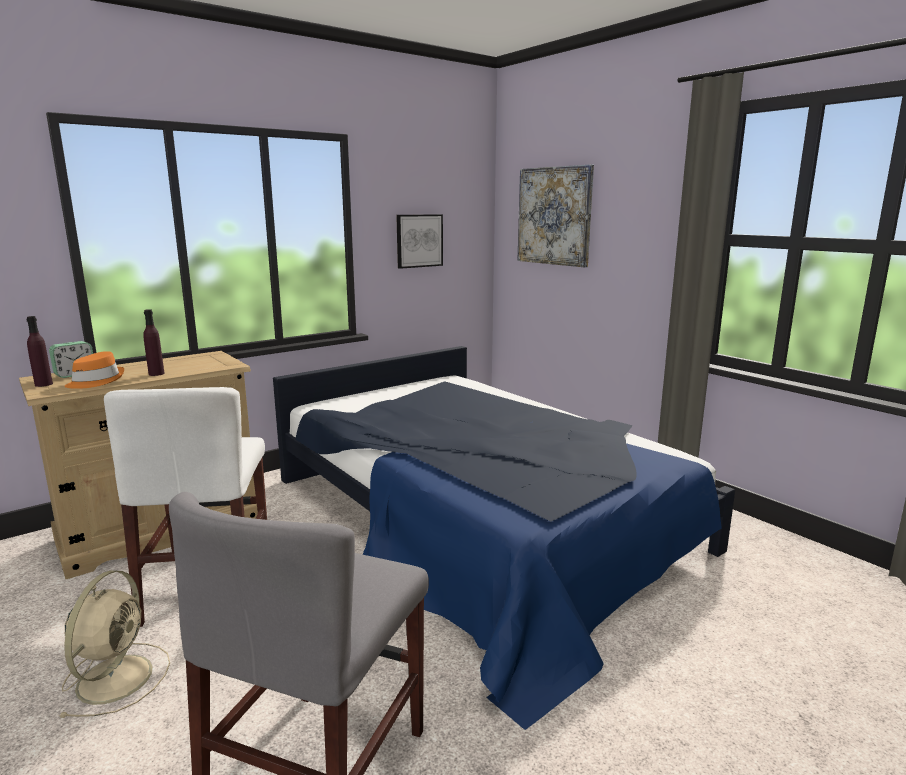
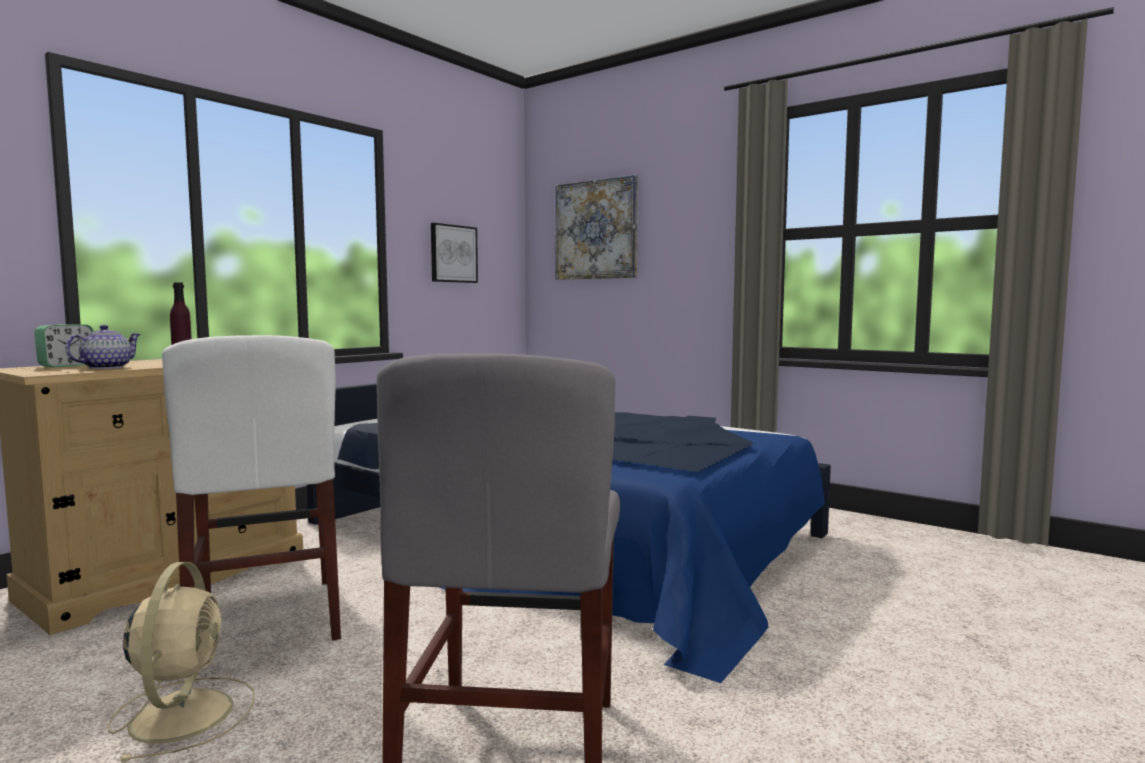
camera: 15 degrees left, 10 degrees down
purple bottle [26,316,53,387] -> none
orange hat [65,351,124,389] -> teapot [66,325,141,369]

